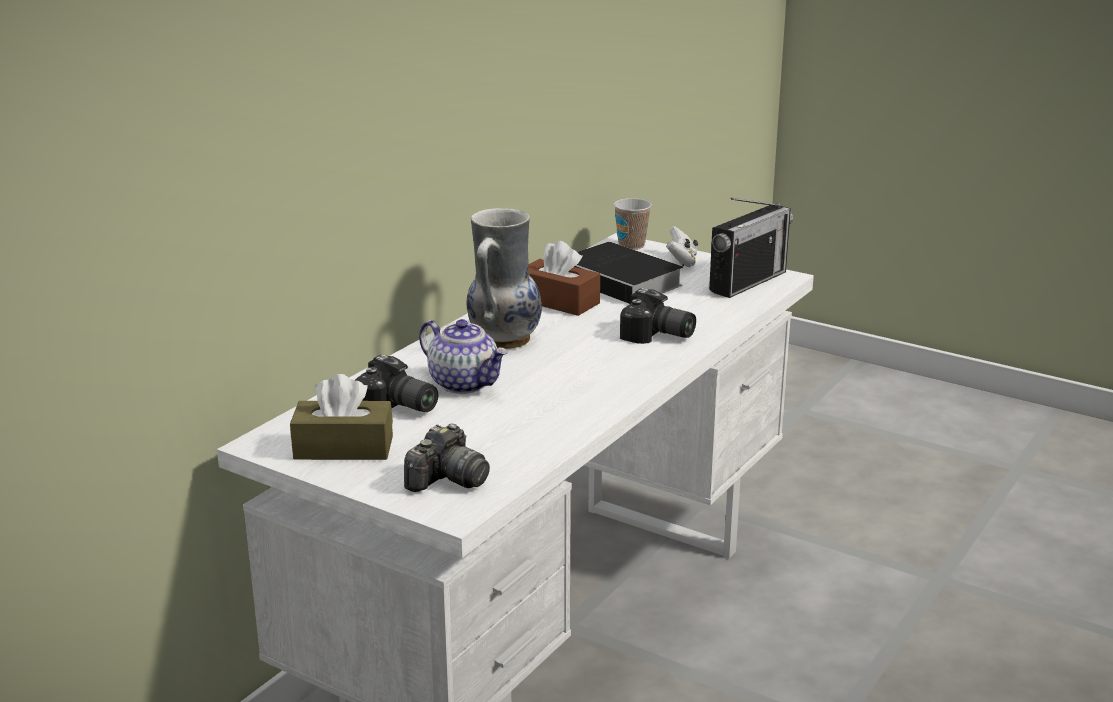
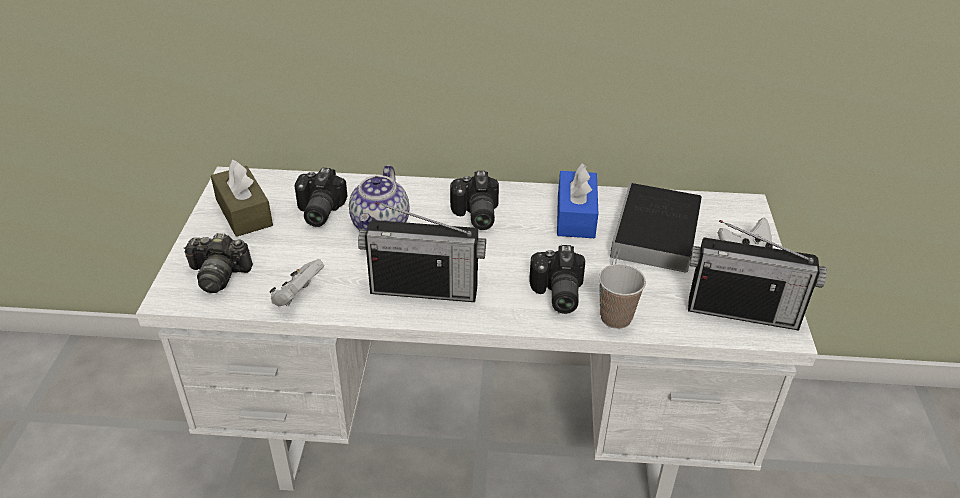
camera: 60 degrees right, 15 degrees up
vase [467,208,542,349] -> camera [450,171,499,230]
brown tissue box [528,241,600,316] -> blue tissue box [557,163,598,238]
cup [614,198,652,250] -> cup moved to [599,264,646,329]
none -> white game controller [270,259,324,306]
none -> radio [358,202,486,302]

